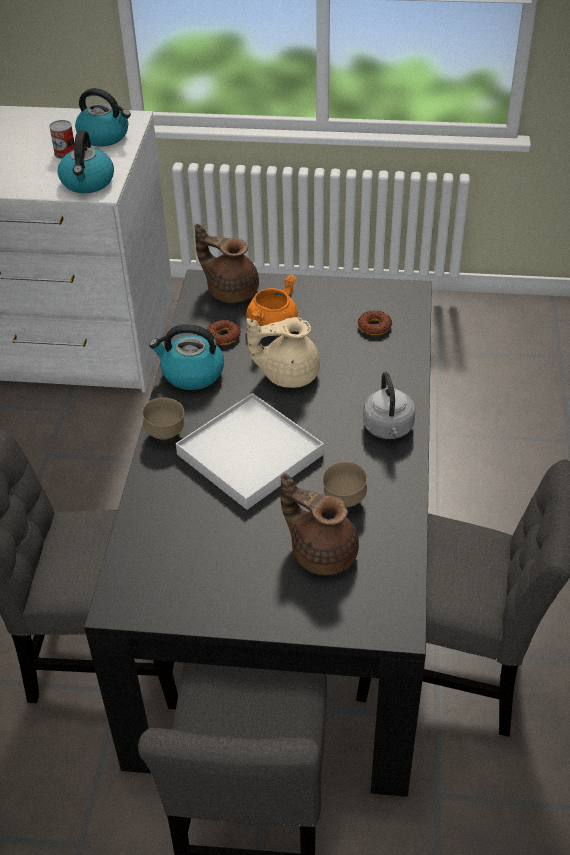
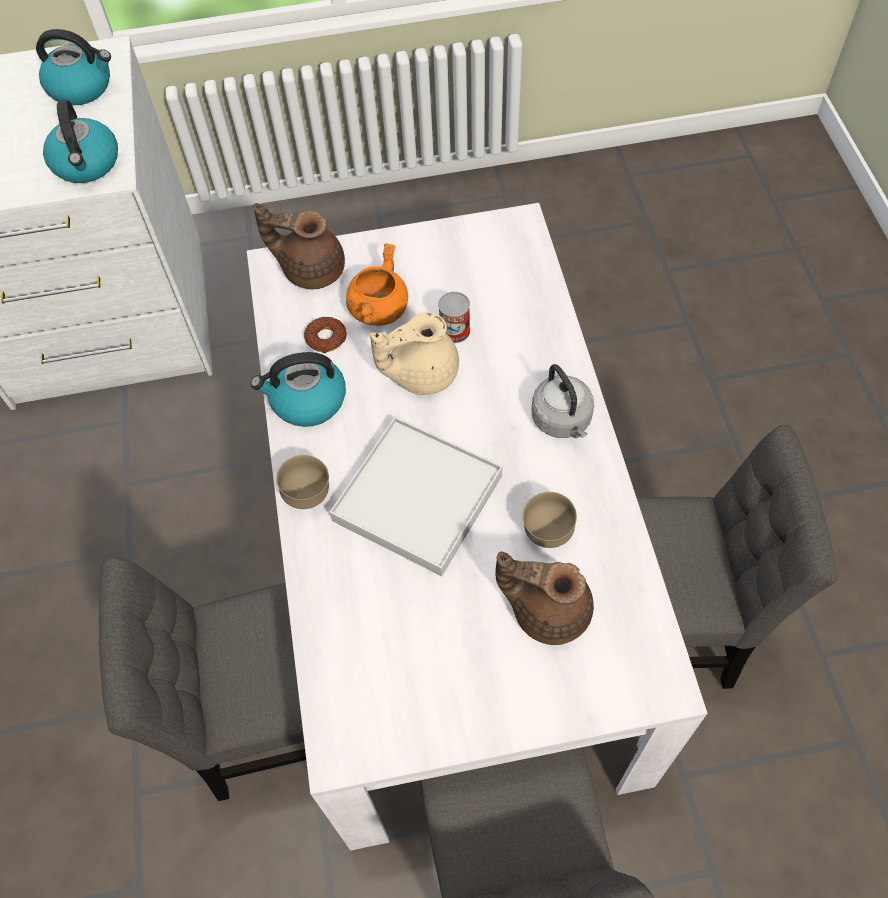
camera: 15 degrees left, 15 degrees up
can [49,120,74,159] -> can moved to [438,292,470,343]
black dining table [84,269,432,797] -> white dining table [247,203,708,851]
donut [358,311,392,335] -> none

